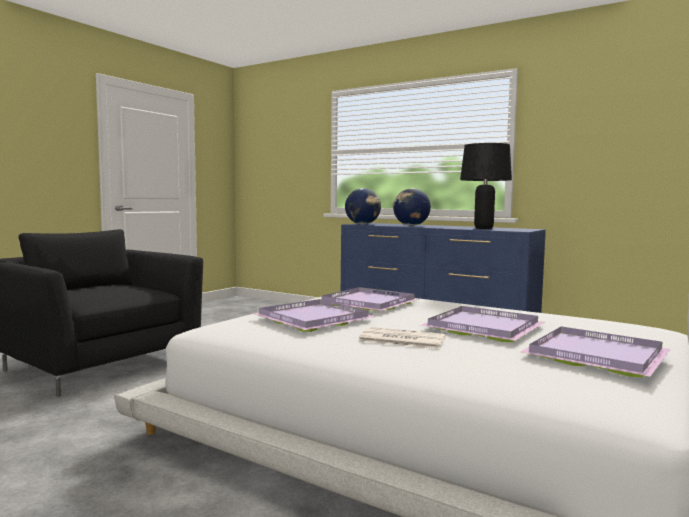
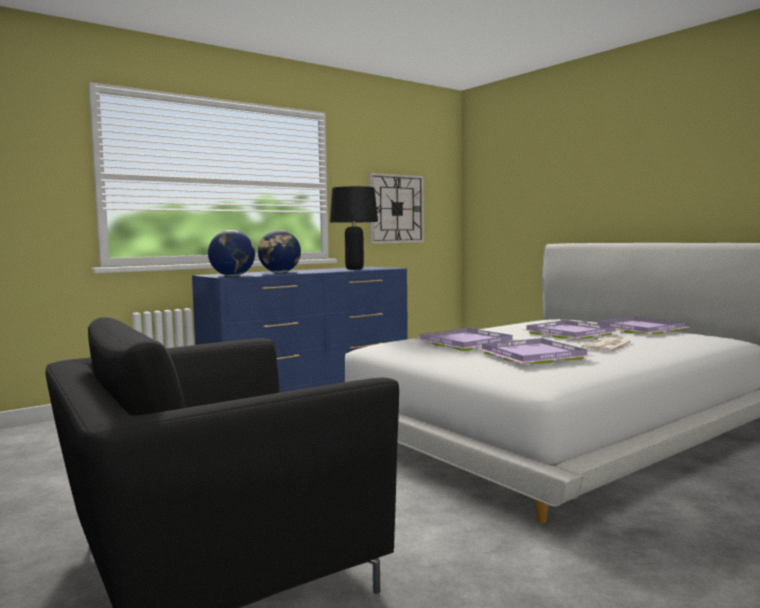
camera: 70 degrees left, 0 degrees up
none -> wall clock [369,173,424,244]

